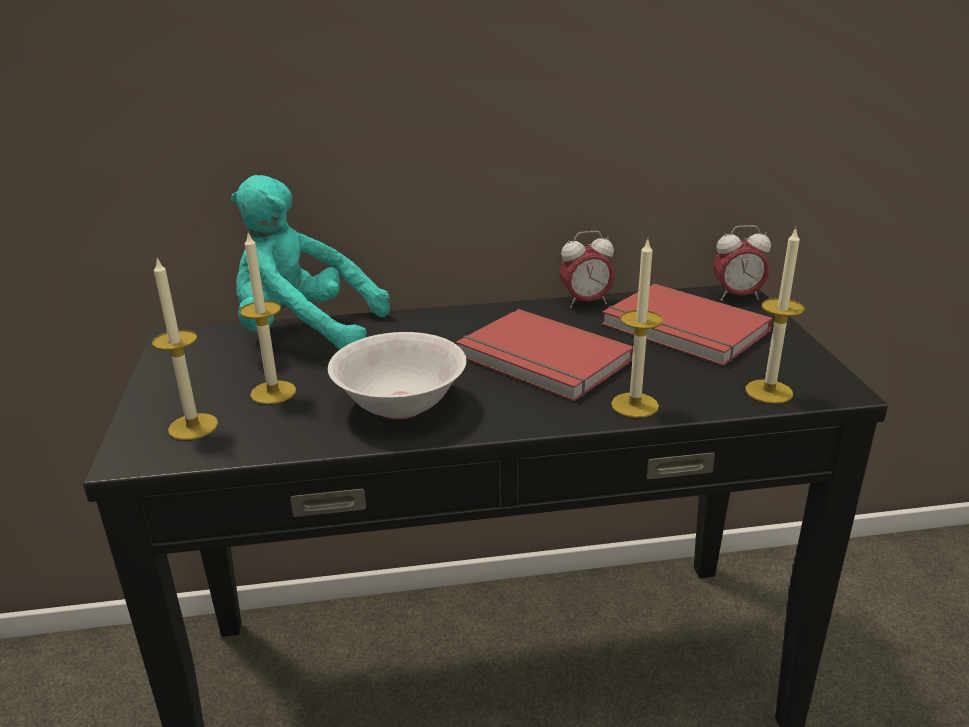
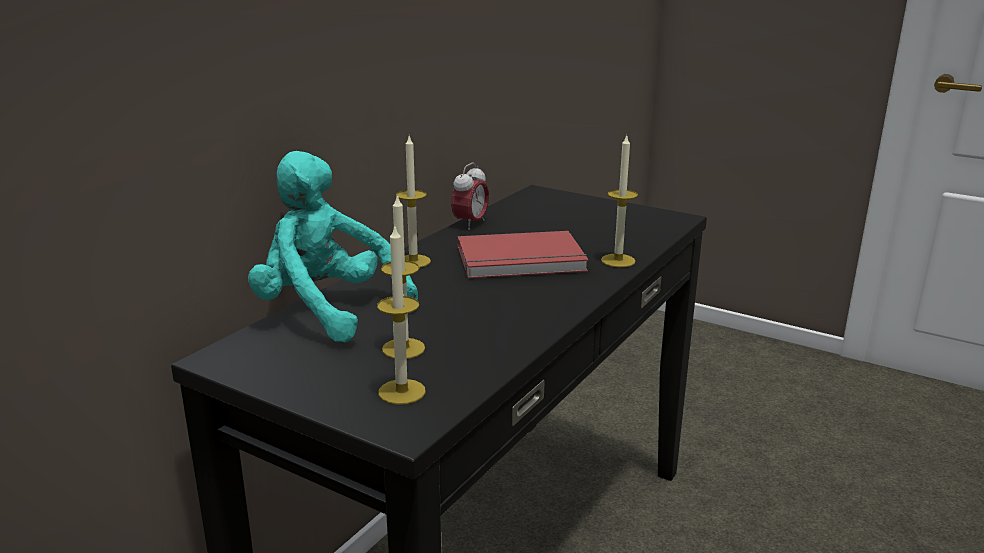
camera: 50 degrees left, 5 degrees down
turquoise plush toy [231,175,390,350] -> turquoise plush toy turned 75 degrees clockwise [248,151,418,342]
white bowl [328,332,466,419] -> none
red book [602,283,773,366] -> none
alarm clock [713,225,771,301] -> none
candle [745,228,805,404] -> candle moved to [396,136,431,268]

